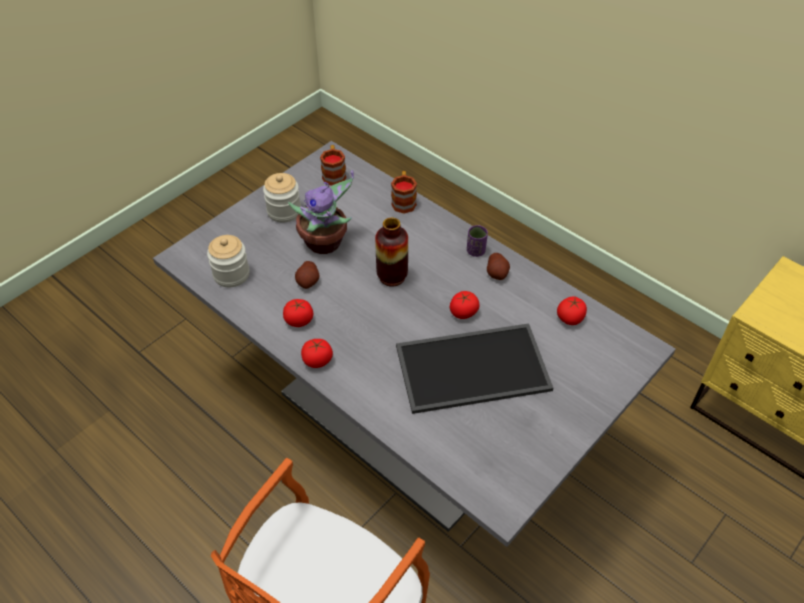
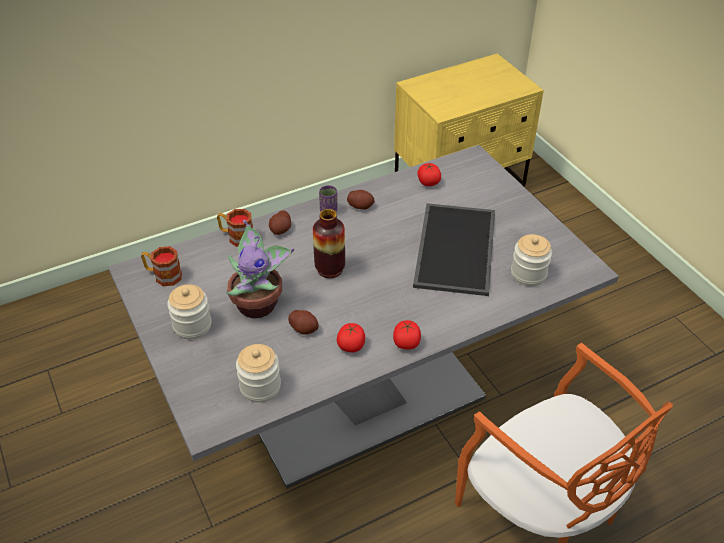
camera: 70 degrees left, 5 degrees down
tomato [450,291,480,319] -> none
none -> potato [269,211,291,235]
none -> jar [511,234,552,286]

